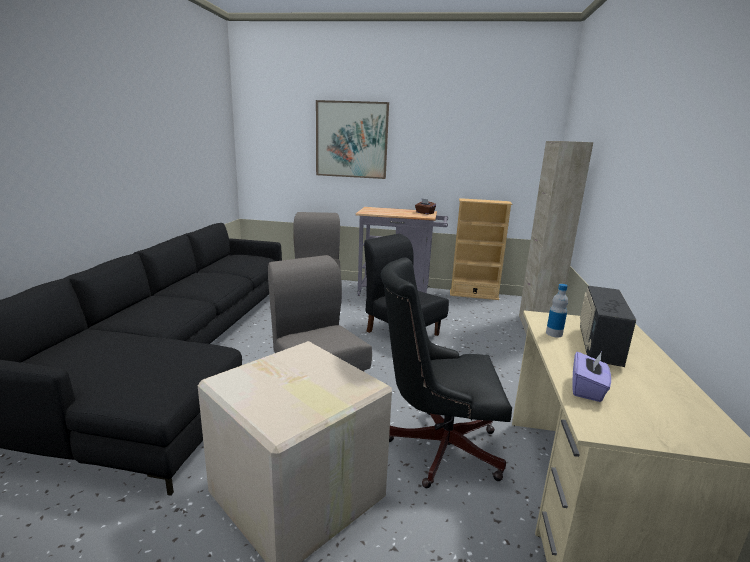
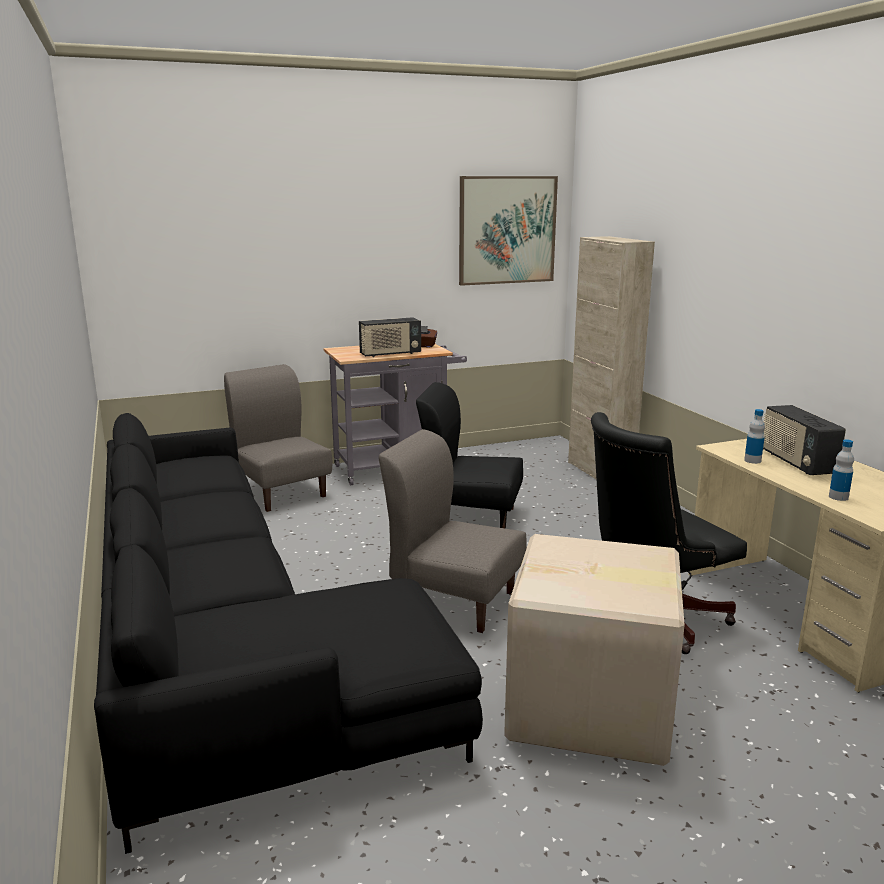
camera: 30 degrees left, 0 degrees up
picture [316,100,389,179] -> picture moved to [459,176,558,286]
beige bookcase [450,198,512,300] -> none
purple tissue box [573,352,611,402] -> bottle [829,439,854,501]
none -> radio [359,317,421,357]

